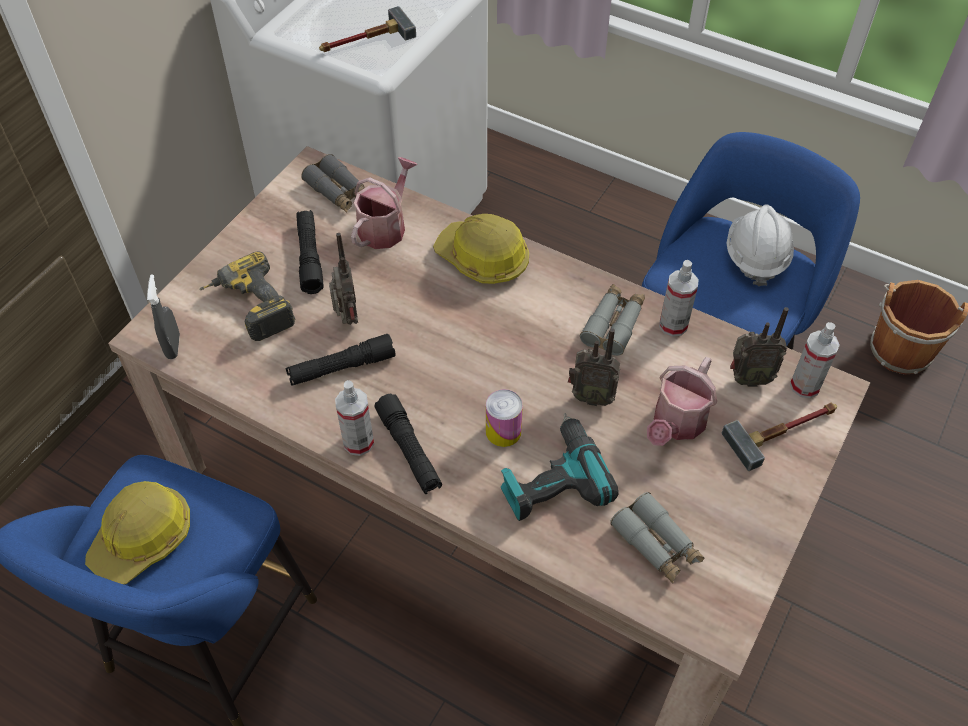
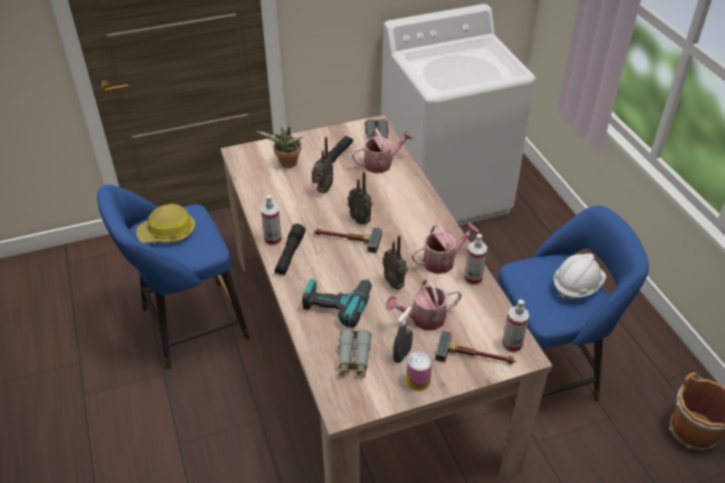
camera: 40 degrees right, 10 degrees down
grey spray bottle [147,274,180,359] -> grey spray bottle moved to [393,307,413,363]
power drill [199,251,296,341] -> potted plant [256,126,303,168]
black flashlight [286,334,396,386] -> none
hammer [319,6,416,52] -> hammer moved to [314,227,382,253]
hard hat [433,214,529,284] -> none
can [486,389,523,447] -> can moved to [406,351,432,391]
grey binoculars [580,284,645,356] -> watering can [412,223,479,274]
radio [730,307,789,387] -> radio moved to [347,172,372,225]

